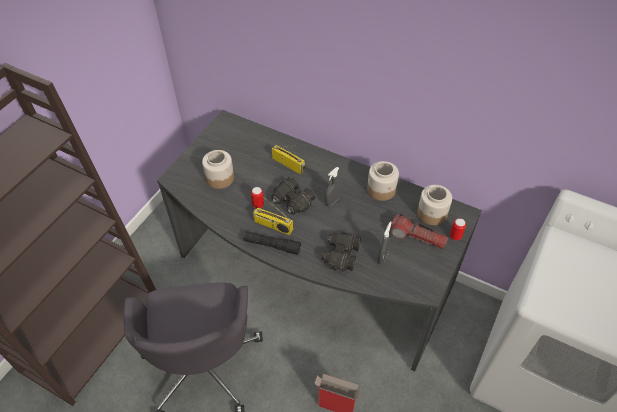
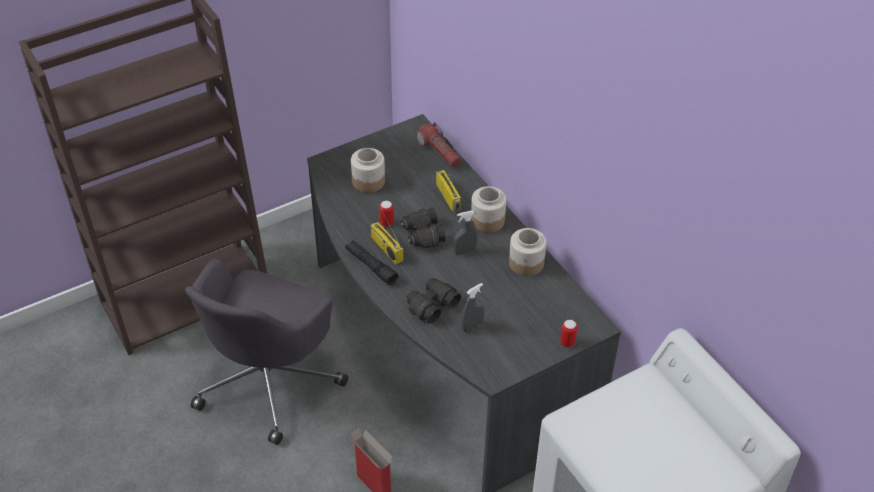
camera: 30 degrees right, 5 degrees down
flashlight [391,213,449,249] -> flashlight moved to [416,122,462,168]
jar [417,185,452,225] -> jar moved to [471,186,506,233]

